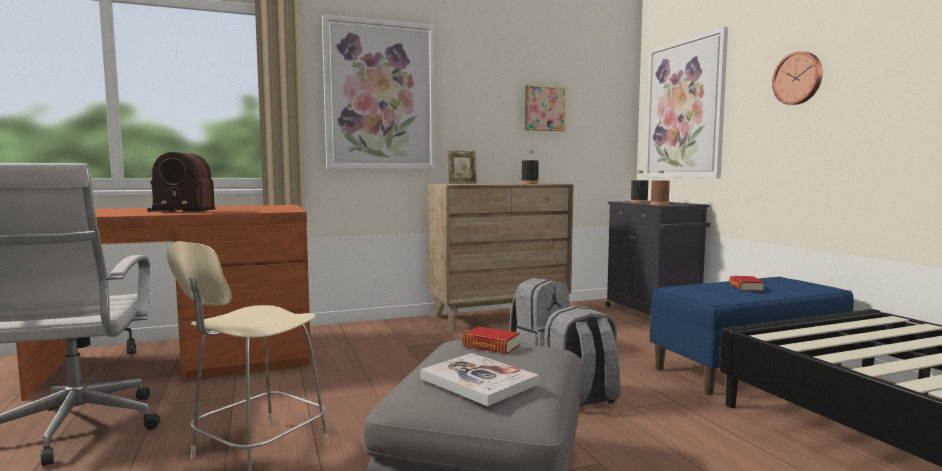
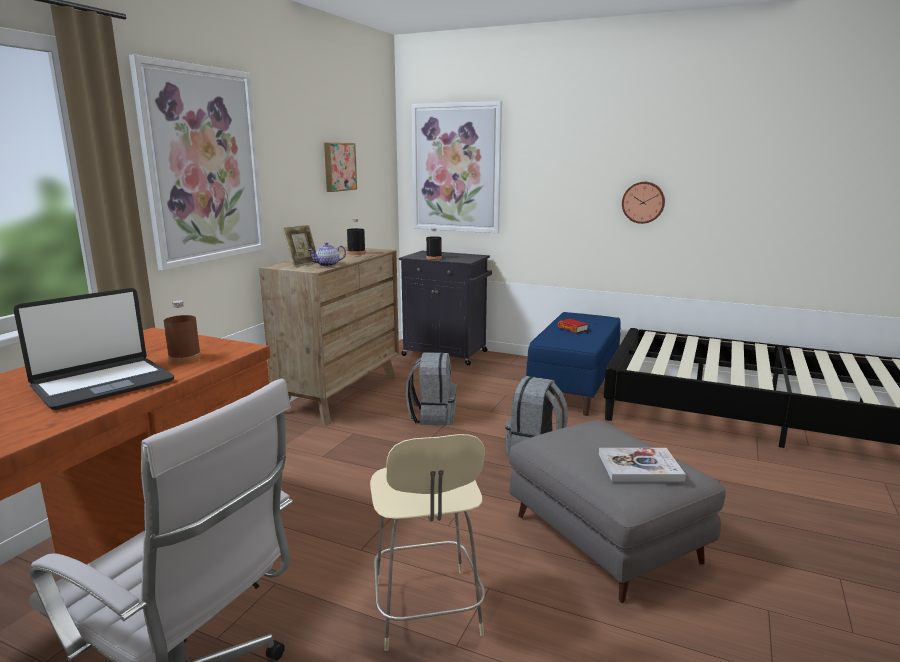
camera: 45 degrees left, 10 degrees up
radio [147,152,215,212] -> laptop [14,288,174,410]
book [463,327,520,354] -> none
brown bottle [651,170,670,205] -> brown bottle moved to [164,301,201,364]
wall clock [772,51,823,105] -> wall clock moved to [622,182,665,224]
none -> teapot [308,242,346,266]

